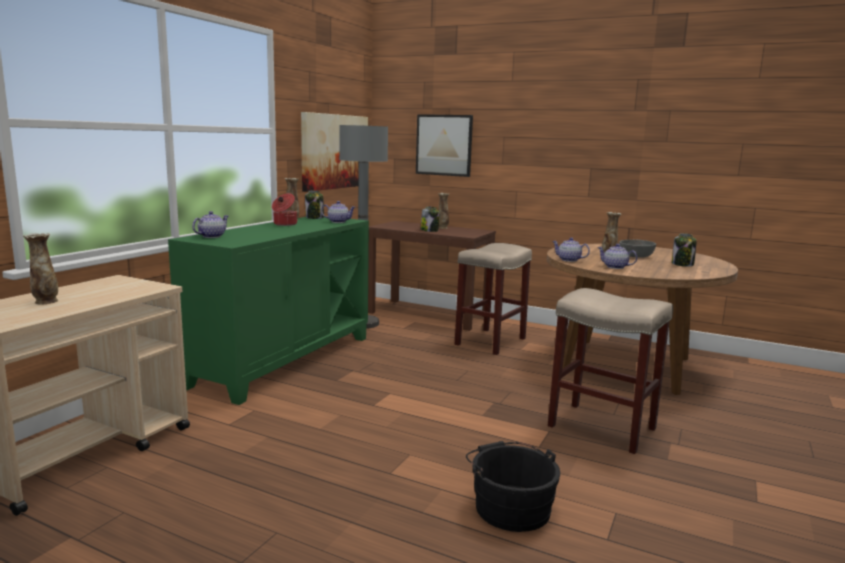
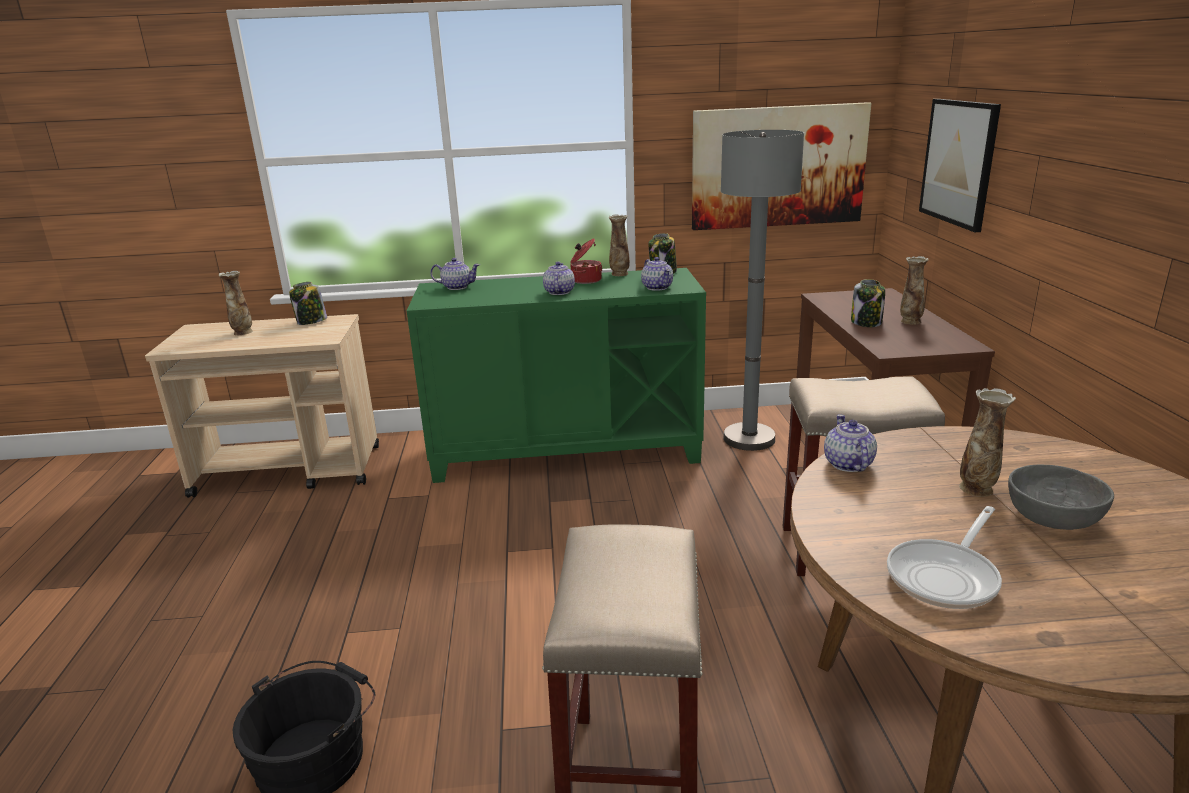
camera: 60 degrees right, 10 degrees up
teapot [597,244,637,269] -> teapot moved to [543,262,575,295]
jar [672,233,697,267] -> jar moved to [289,282,327,325]
none -> frying pan [887,506,1002,609]

